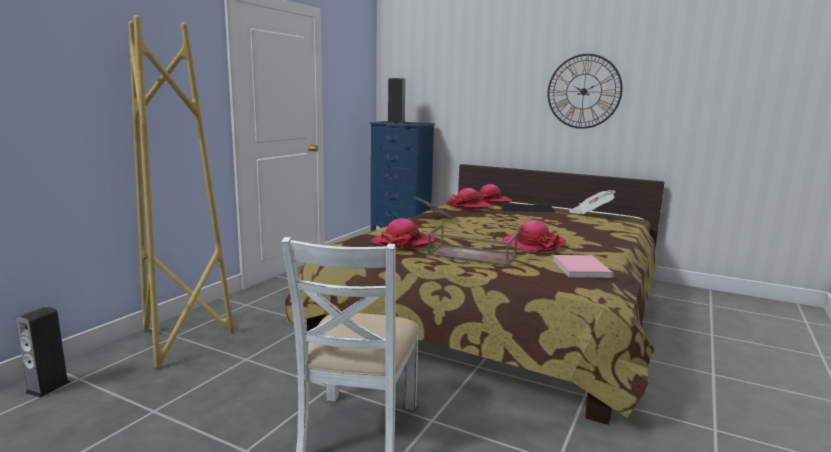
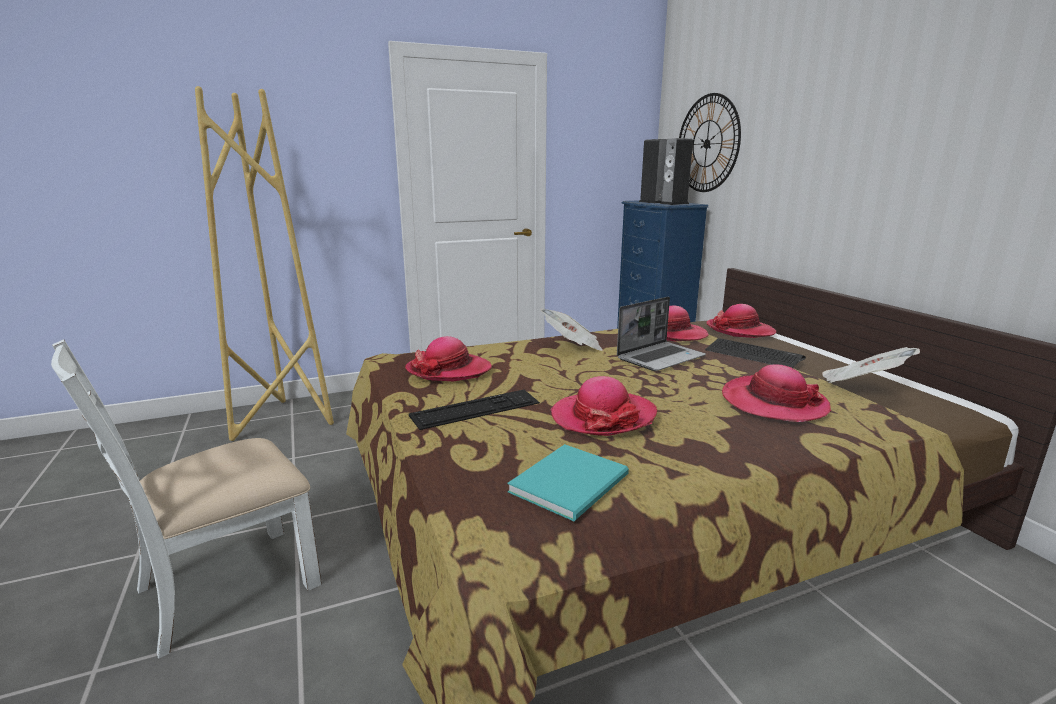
camera: 40 degrees right, 5 degrees up
speaker [16,307,70,398] -> speaker moved to [660,138,693,205]
brown tray [427,225,518,266] -> keyboard [409,390,540,430]
wall clock [547,54,623,129] -> wall clock moved to [679,93,741,192]
pink book [553,255,614,278] -> turquoise book [508,444,629,521]
none -> laptop [617,296,706,371]
none -> hat [722,365,831,422]

